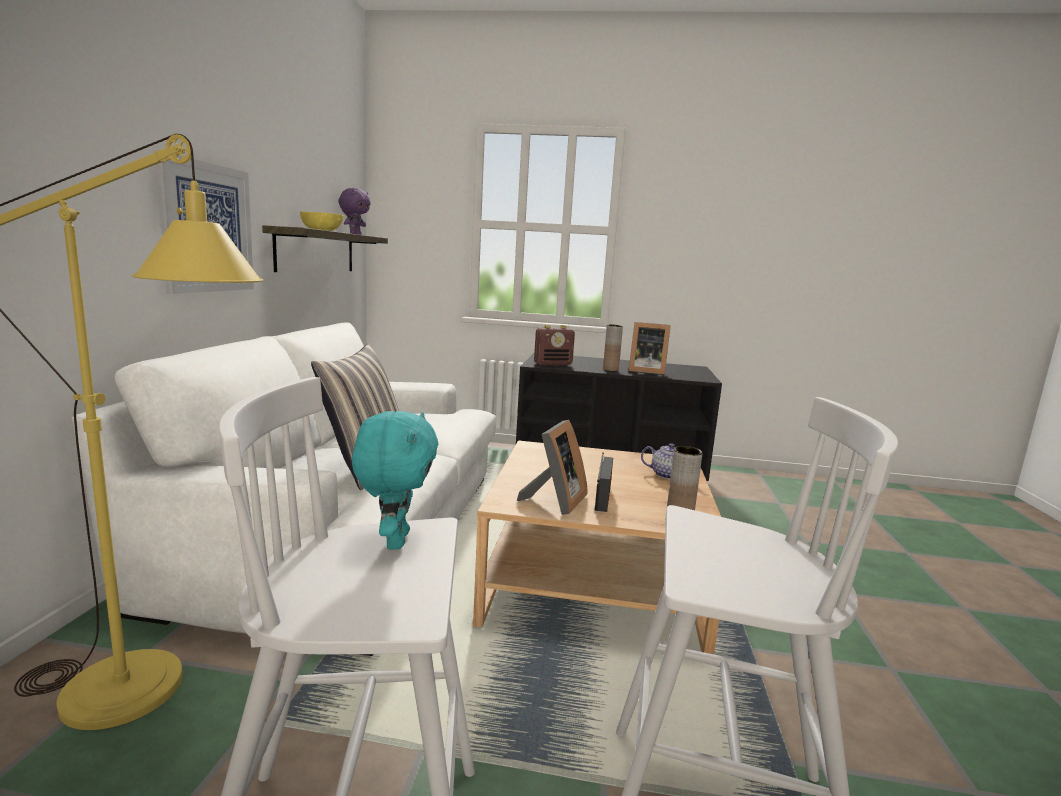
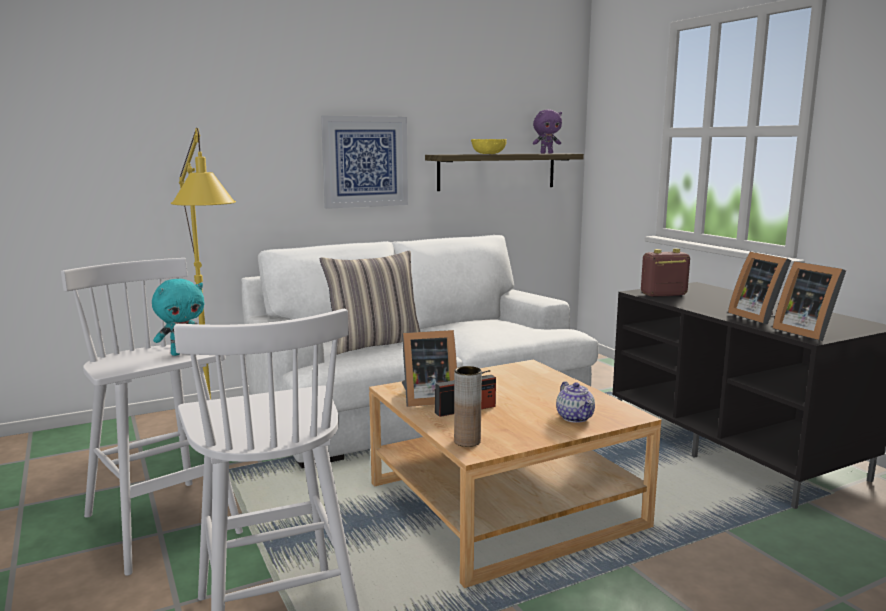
camera: 55 degrees right, 0 degrees up
radio [534,325,575,366] -> radio turned 135 degrees clockwise [641,249,690,297]
brown vase [603,324,623,371] -> none
none -> picture frame [772,261,846,341]

